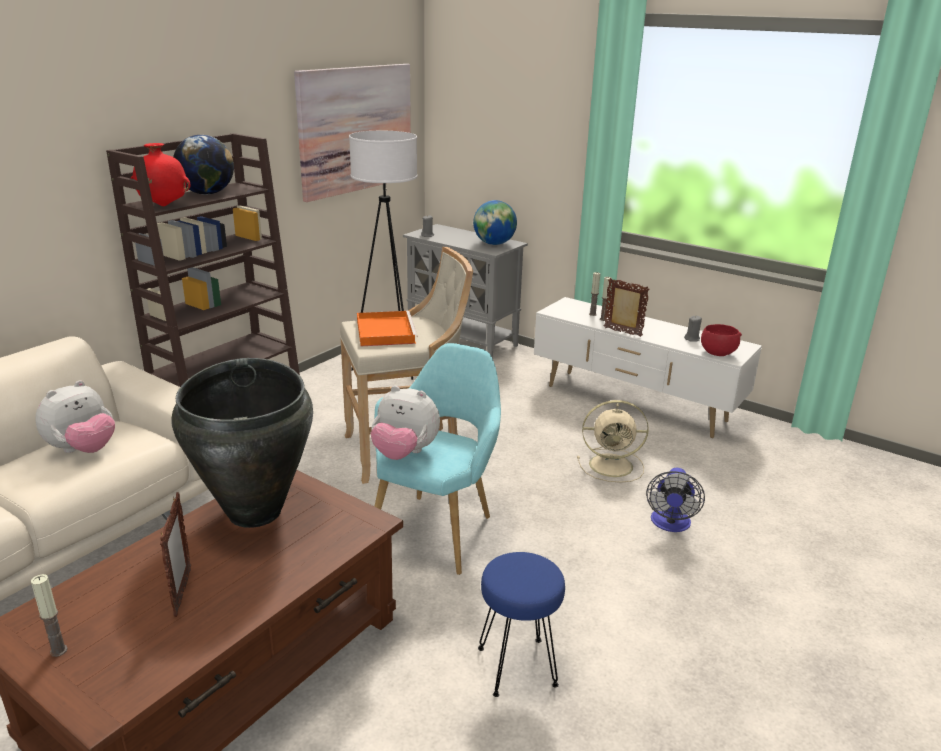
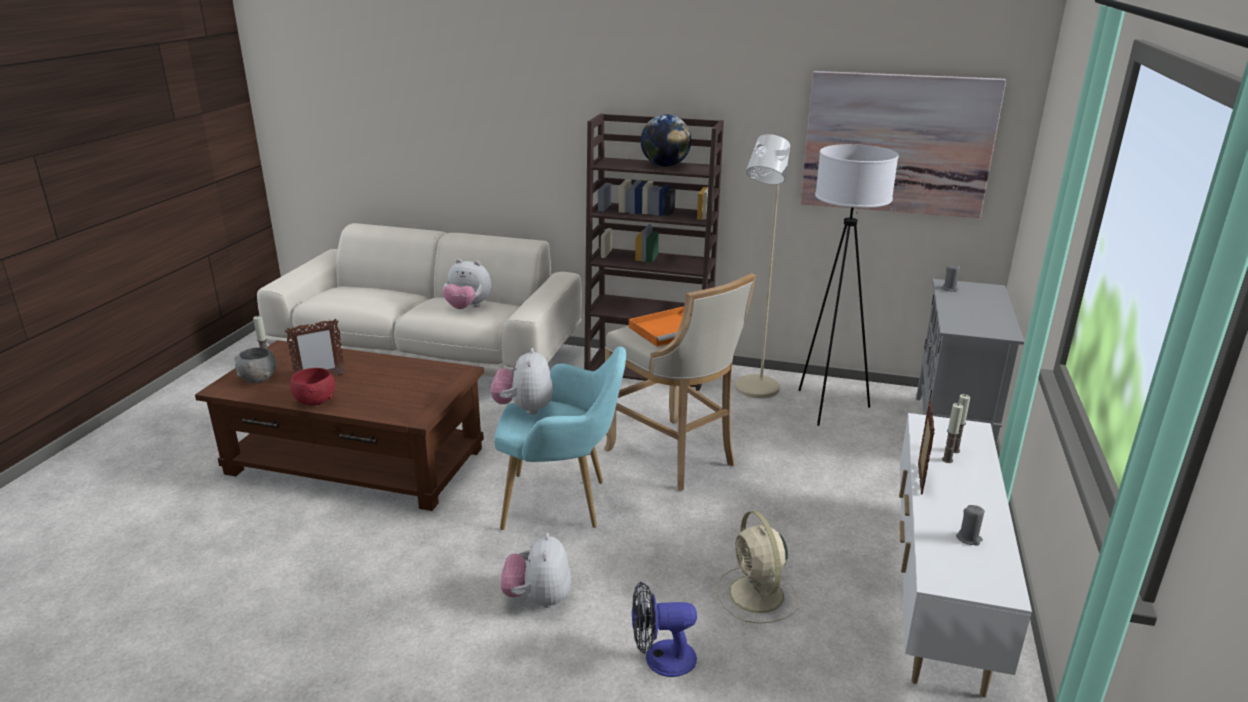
camera: 70 degrees right, 0 degrees up
red vase [131,143,191,206] -> none
black vase [172,358,313,528] -> none
globe [473,200,517,245] -> none
blue stool [478,552,565,697] -> none
red bowl [701,324,742,356] -> red bowl moved to [290,368,335,406]
none -> grey bowl [235,347,276,383]
none -> plush toy [501,533,571,608]
none -> beige floor lamp [735,134,790,398]

